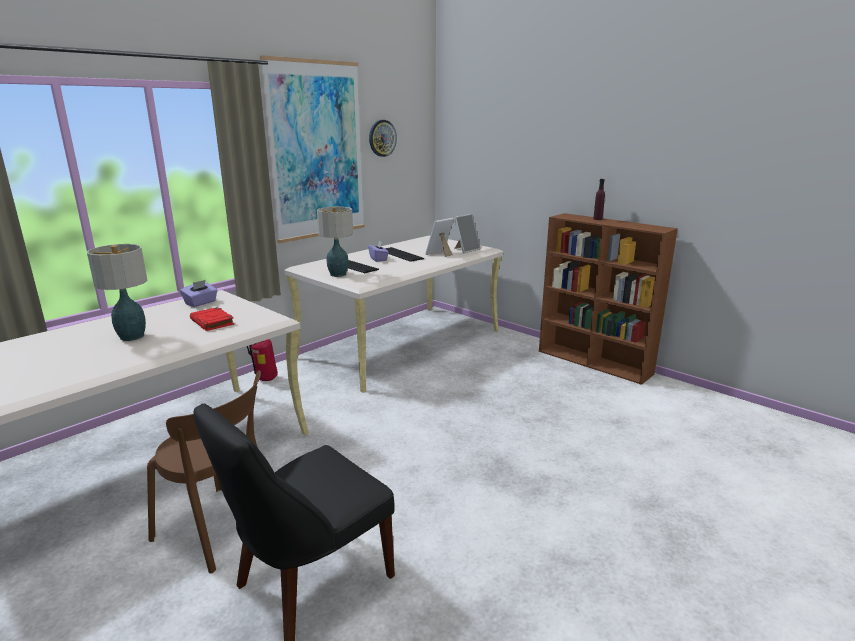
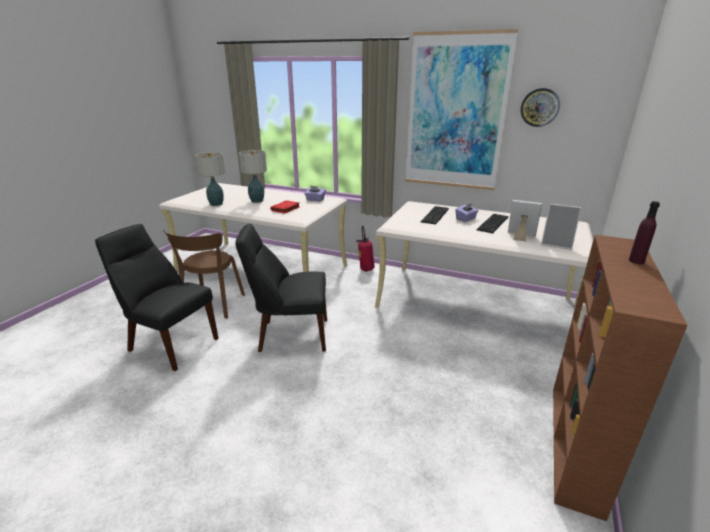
camera: 70 degrees right, 5 degrees up
table lamp [317,207,353,277] -> table lamp moved to [195,152,225,206]
none -> black chair [235,224,327,352]

